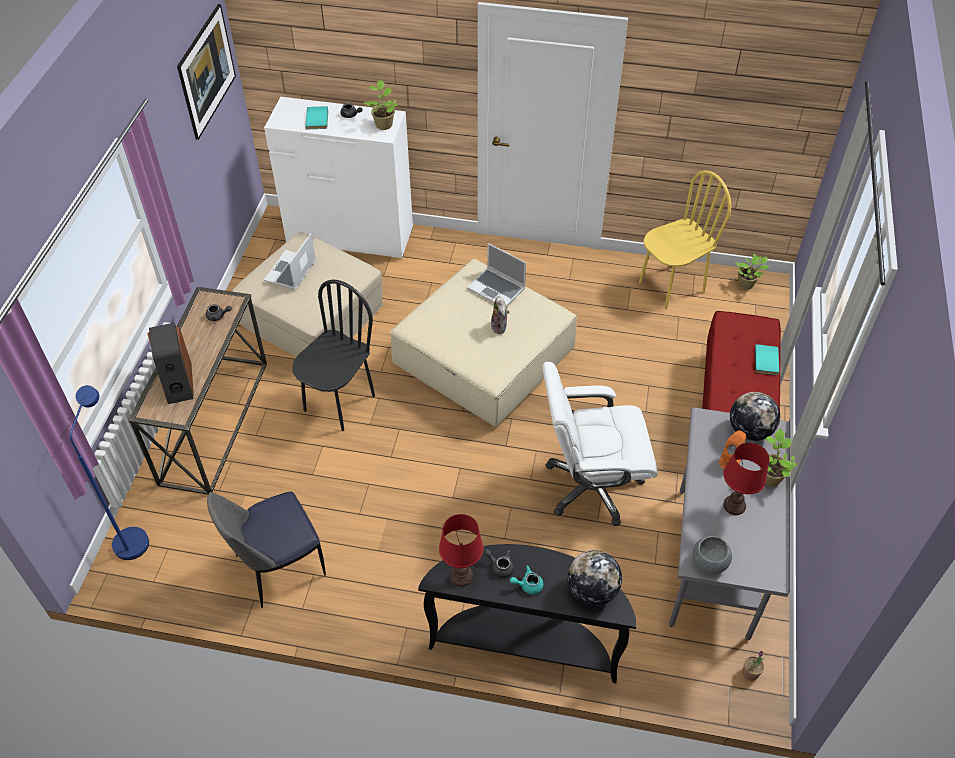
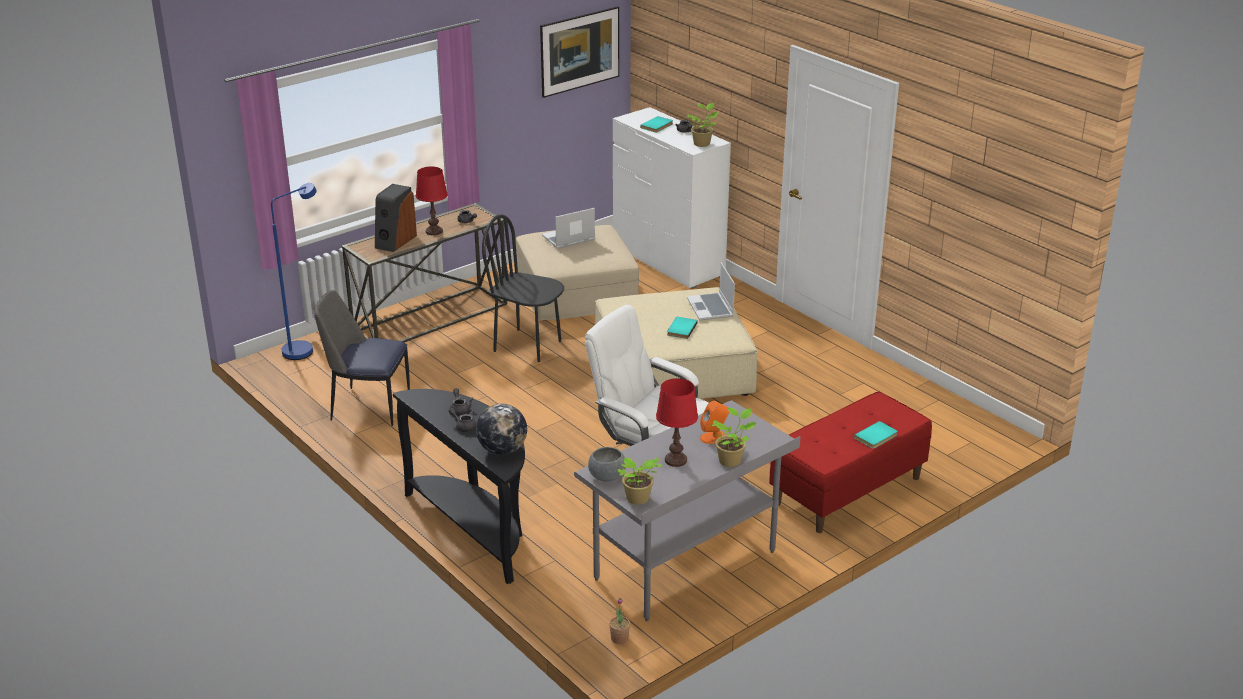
camera: 40 degrees right, 20 degrees down
black chair [292,279,375,431] -> black chair turned 135 degrees counterclockwise [482,214,564,362]
red table lamp [439,514,483,586] -> red table lamp moved to [416,167,448,235]
plush toy [491,296,510,334] -> turquoise book [667,317,698,339]
turquoise teapot [510,566,543,594] -> grey teapot [449,408,477,432]
yellow chair [639,171,731,310] -> none
globe [730,392,780,441] -> none
potted plant [735,253,768,290] -> potted plant moved to [617,458,662,505]

